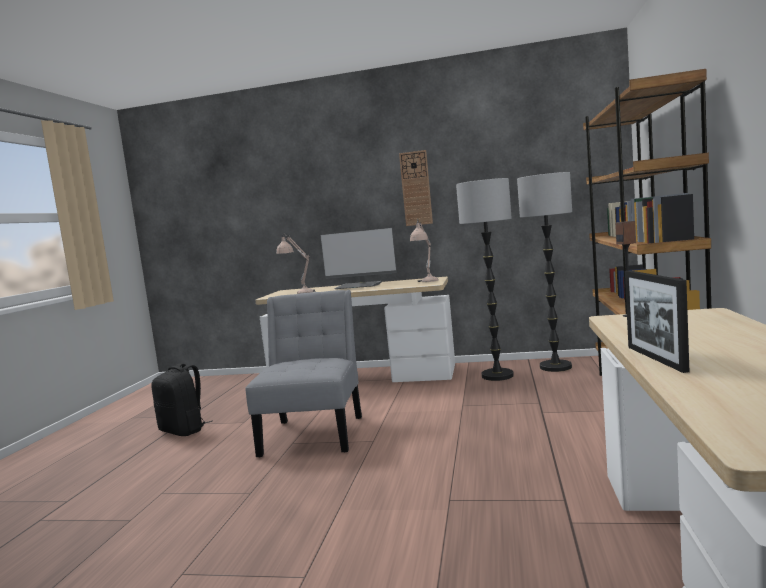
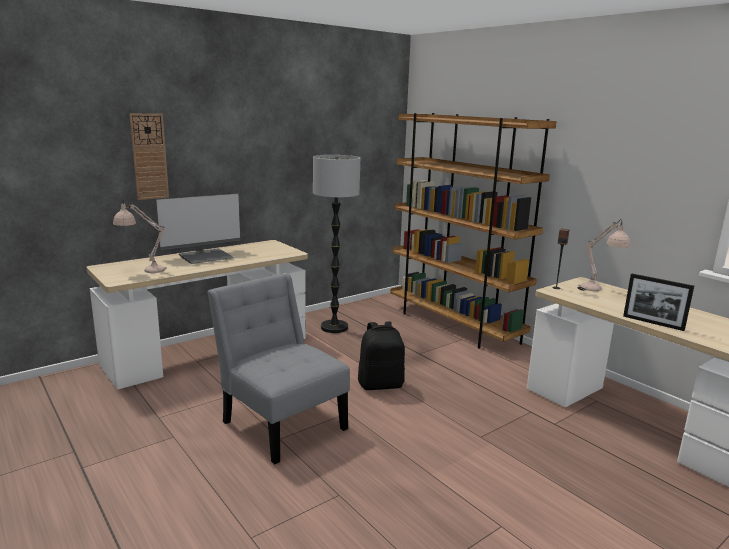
camera: 50 degrees left, 10 degrees up
black backpack [151,363,212,436] -> black backpack moved to [358,322,405,390]
wall clock [399,150,433,226] -> wall clock moved to [129,114,169,200]
beige table lamp [410,219,439,282] -> beige table lamp moved to [578,219,631,291]
floor lamp [517,172,572,372] -> none

